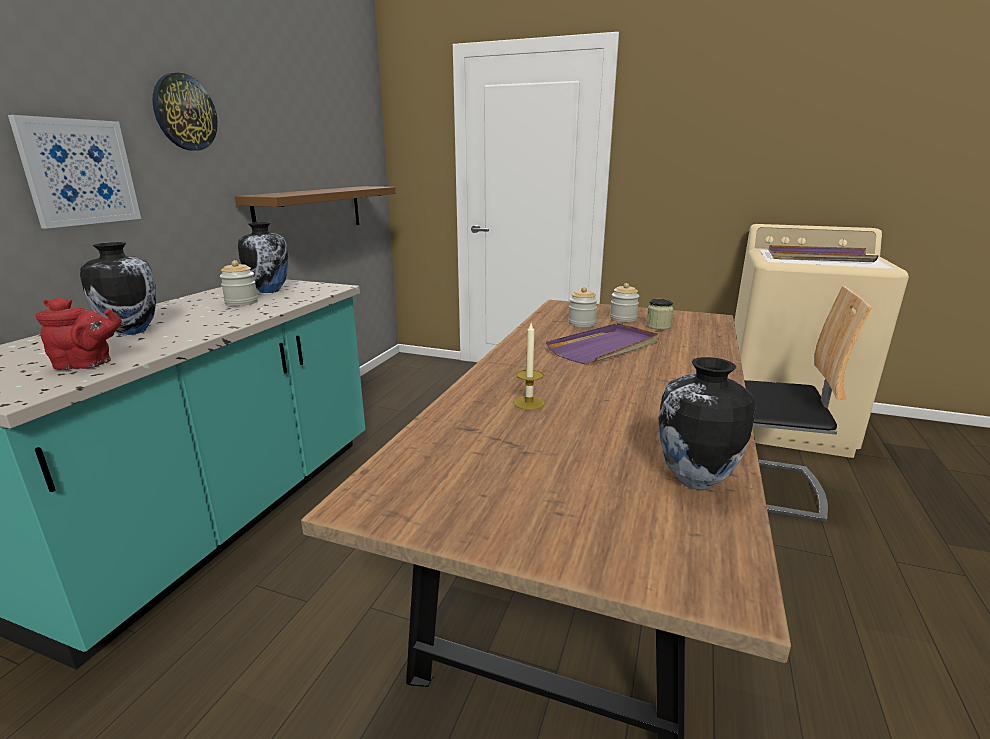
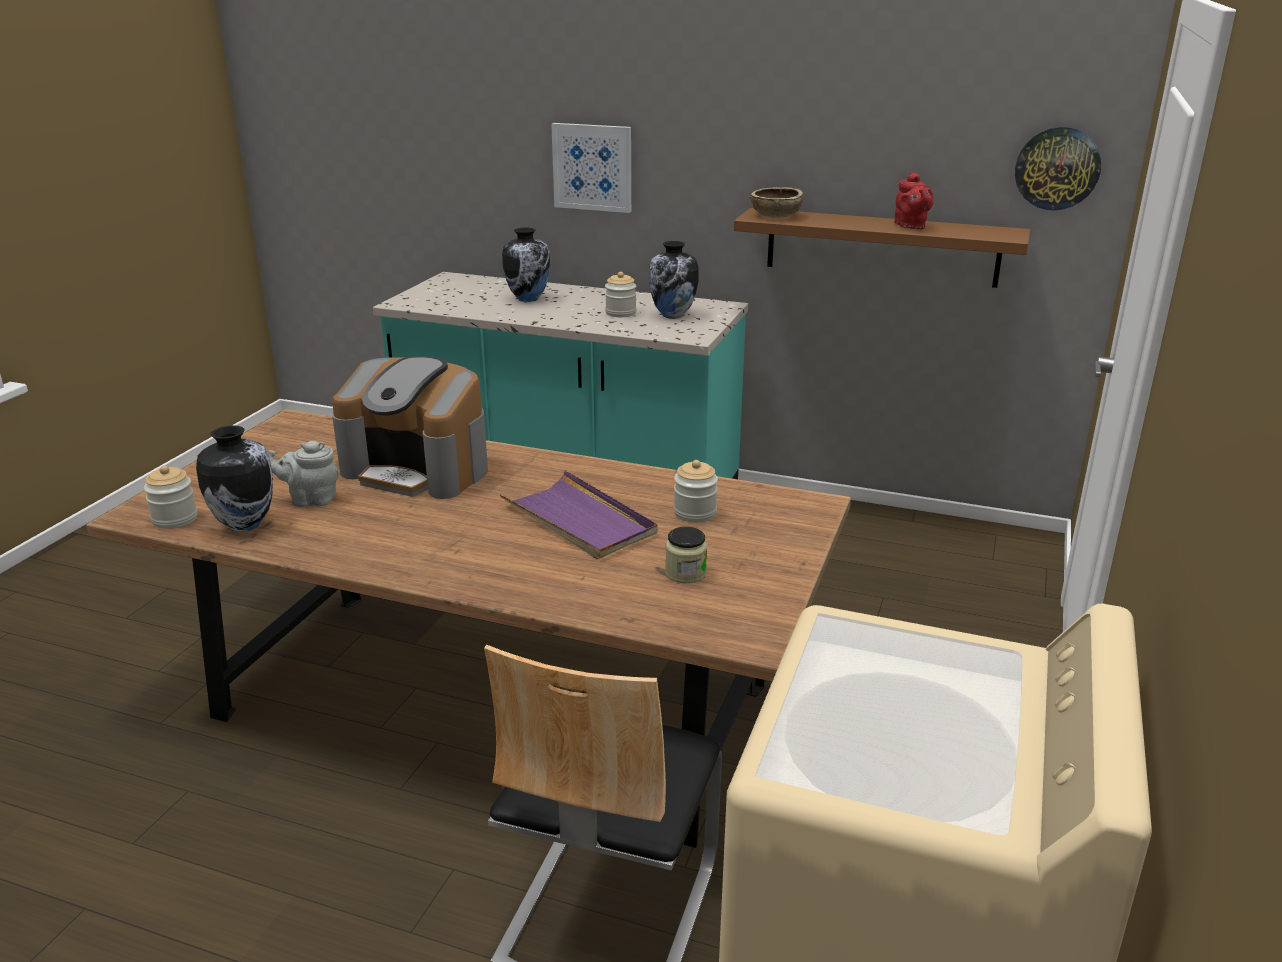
camera: 90 degrees right, 5 degrees up
red teapot [36,298,122,370] -> red teapot moved to [894,172,934,229]
wall clock [152,73,218,151] -> wall clock moved to [1015,127,1101,210]
candle [513,323,545,410] -> coffee machine [332,356,488,499]
jar [610,283,639,322] -> jar moved to [144,465,197,529]
purple tray [769,245,879,262] -> none
none -> grey teapot [268,441,339,507]
none -> brown bowl [749,187,803,218]

